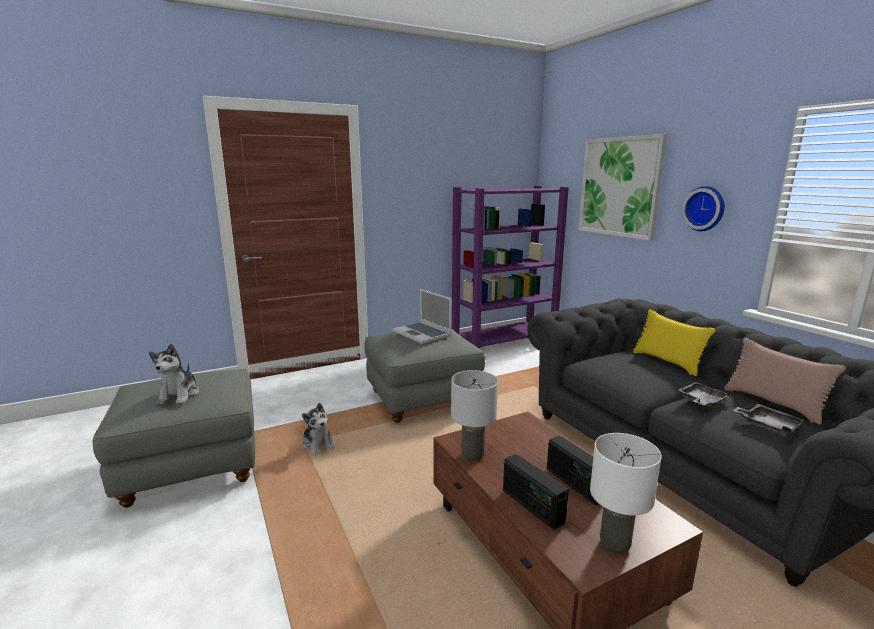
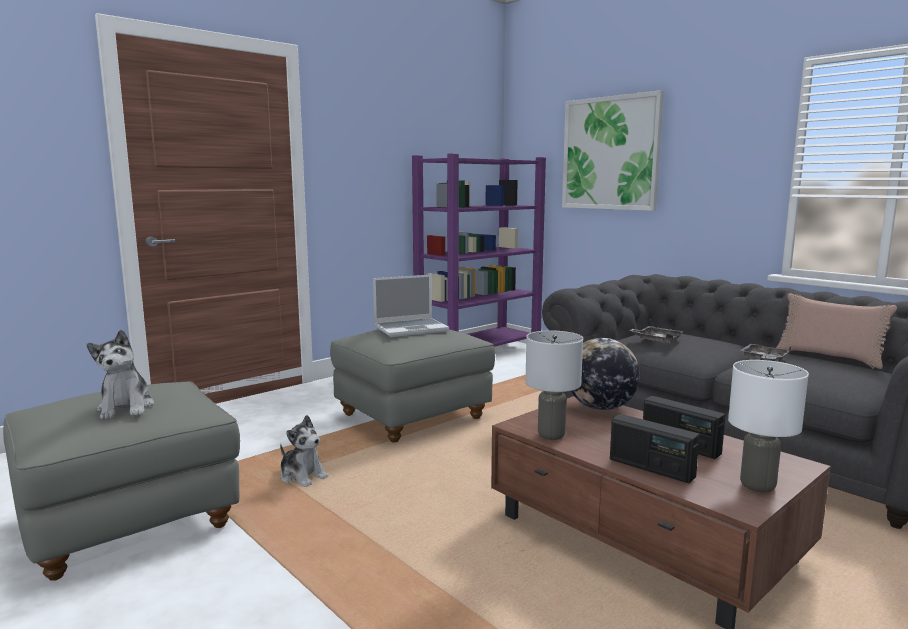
camera: 15 degrees left, 5 degrees down
laptop [393,289,451,344] -> laptop turned 60 degrees counterclockwise [373,275,449,337]
yellow pillow [633,309,716,376] -> none
wall clock [682,186,725,231] -> none
grey tray [733,404,804,437] -> grey tray moved to [629,326,683,344]
none -> globe [571,338,640,410]

